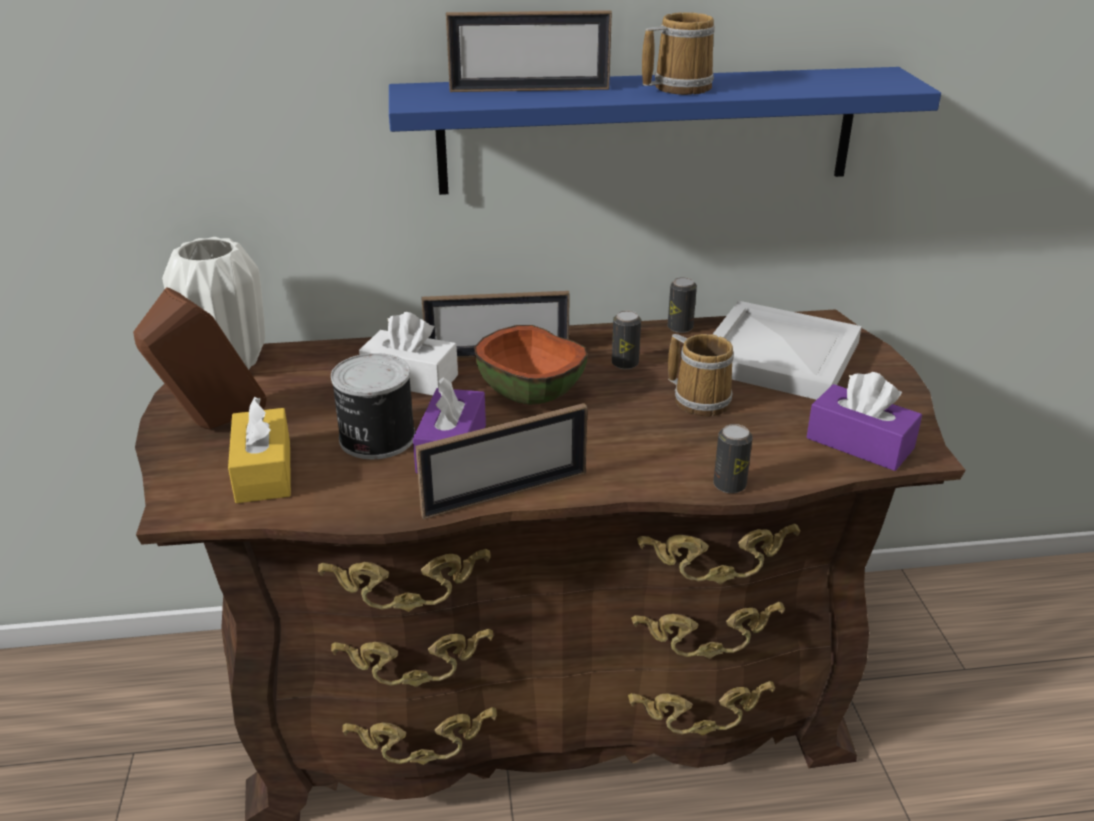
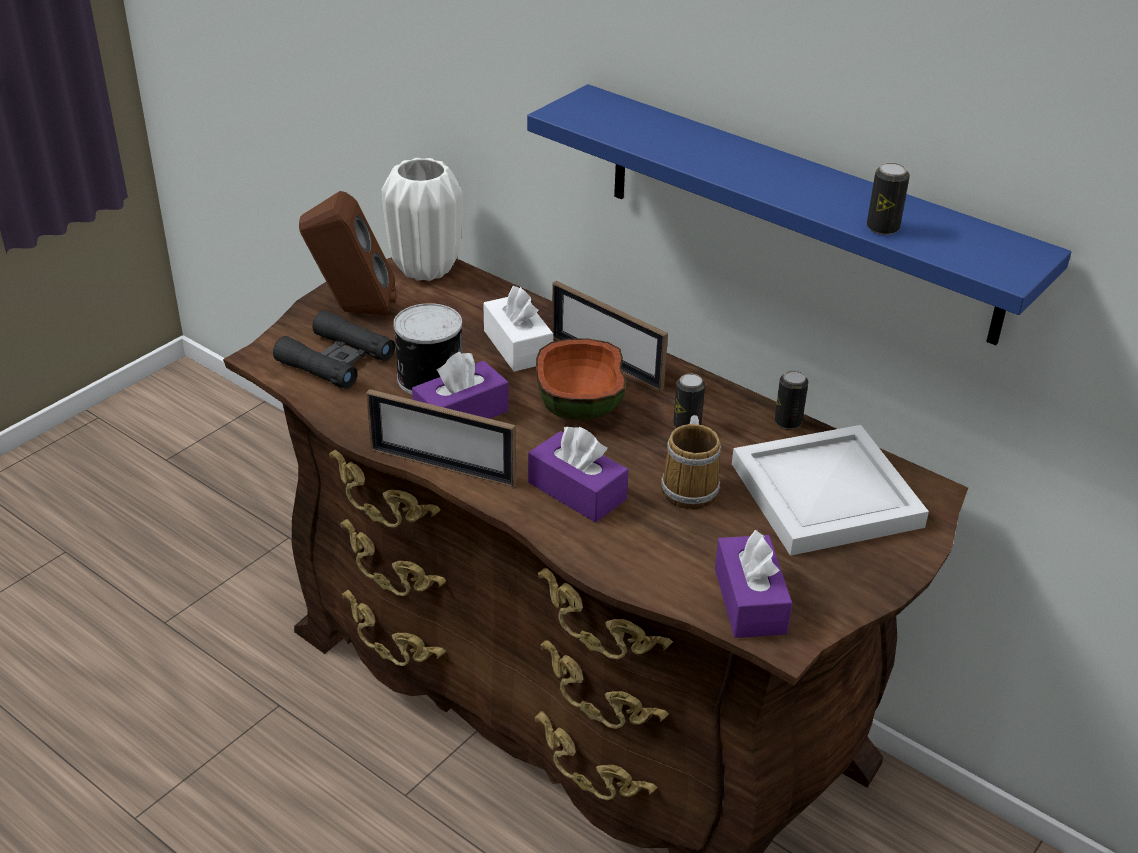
camera: 45 degrees right, 5 degrees up
yellow tissue box [228,397,291,503] -> black binoculars [273,310,395,389]
picture frame [446,10,612,92] -> none
mug [642,12,715,95] -> none
can [713,424,753,494] -> can moved to [867,163,910,235]
none -> purple tissue box [528,427,628,523]

